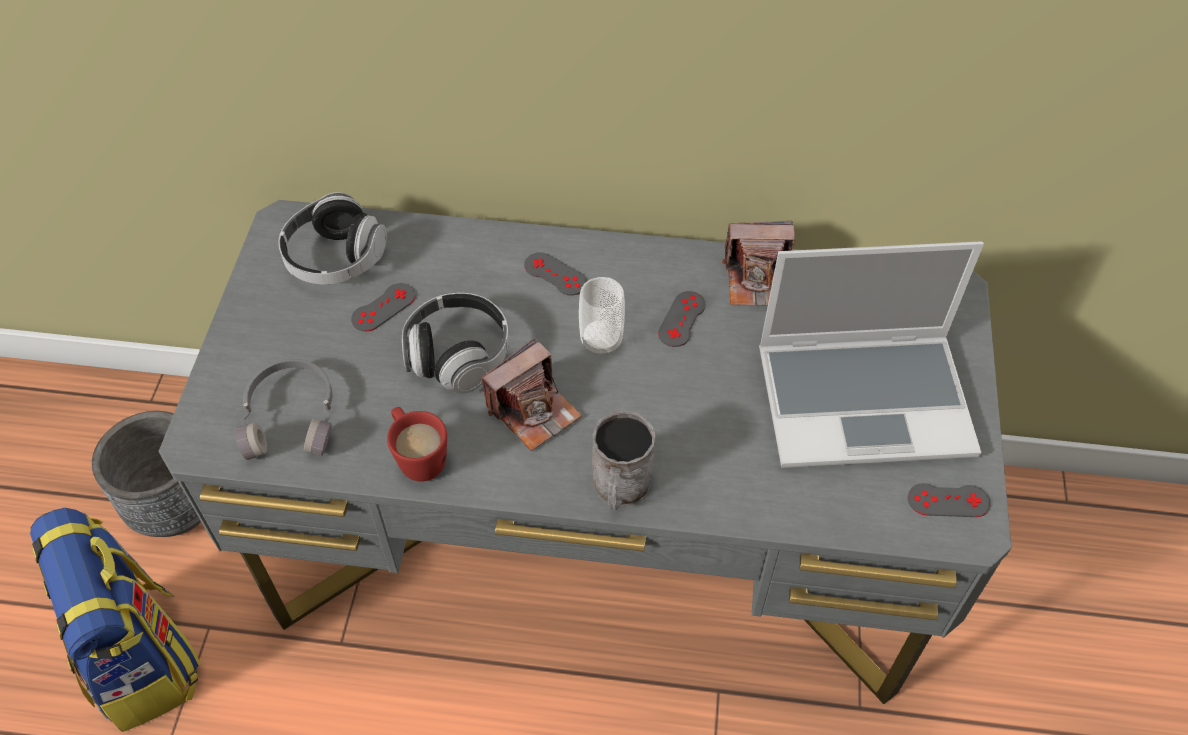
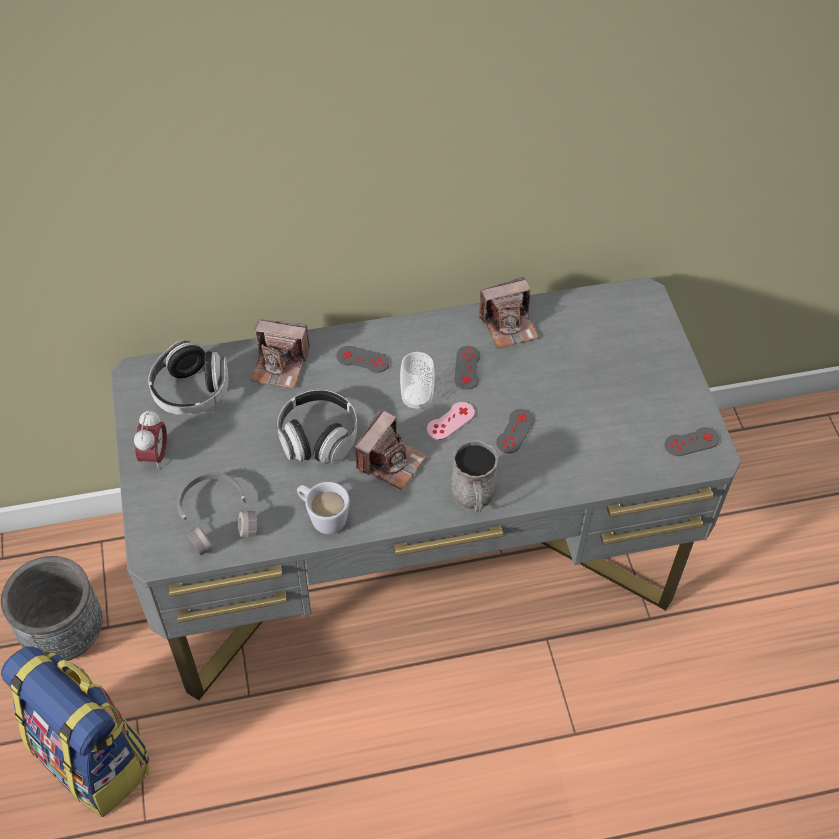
camera: 20 degrees left, 0 degrees up
grey game controller [351,283,416,332] -> grey game controller moved to [496,409,534,453]
red mug [387,407,447,482] -> white mug [297,482,350,534]
laptop [759,241,984,468] -> none
none -> alarm clock [134,410,167,470]
none -> camera [251,320,310,389]
none -> pink game controller [427,402,475,440]

